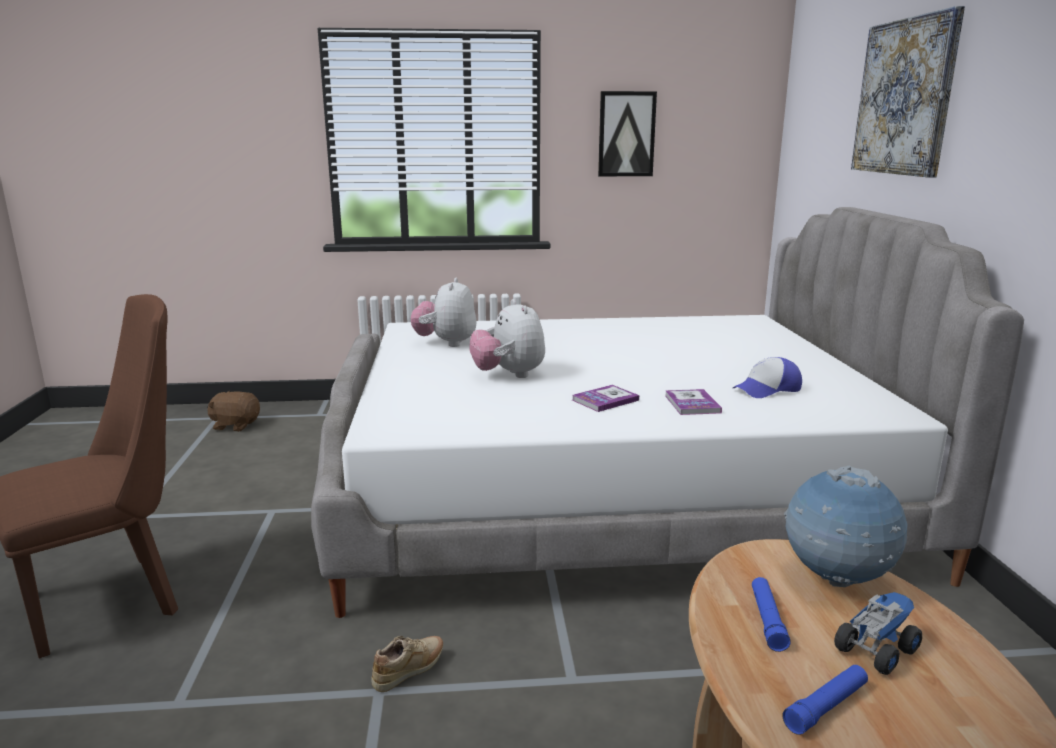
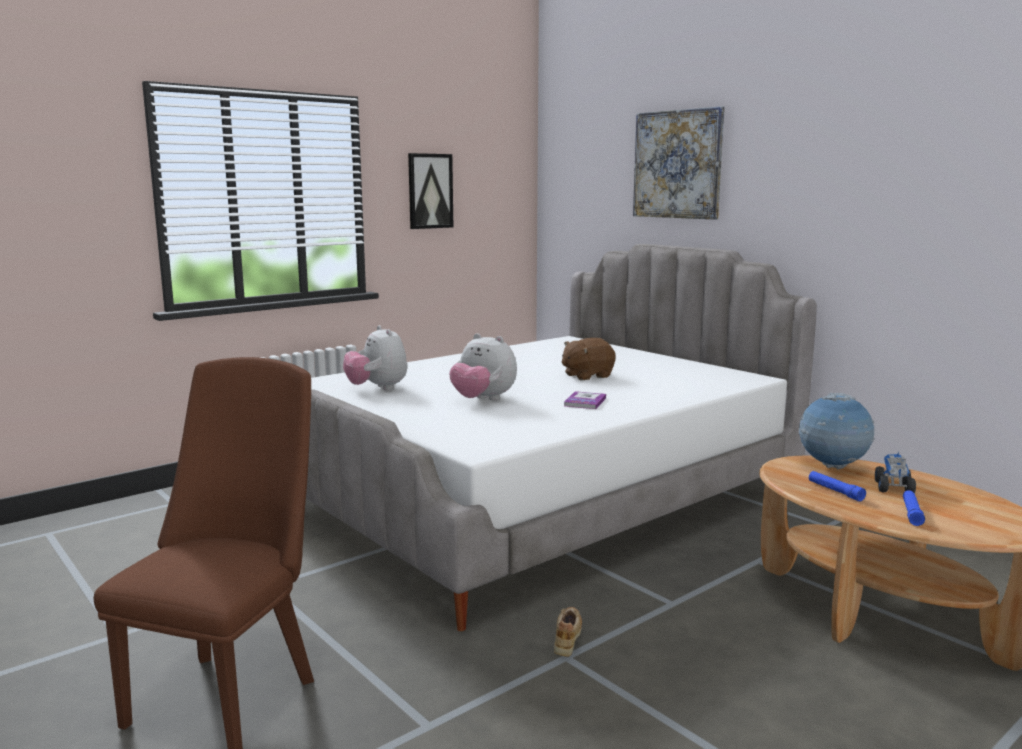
camera: 35 degrees left, 5 degrees down
brown plush toy [207,391,260,432] -> brown plush toy moved to [562,338,615,380]
book [665,389,722,415] -> none
cap [733,357,802,398] -> none

